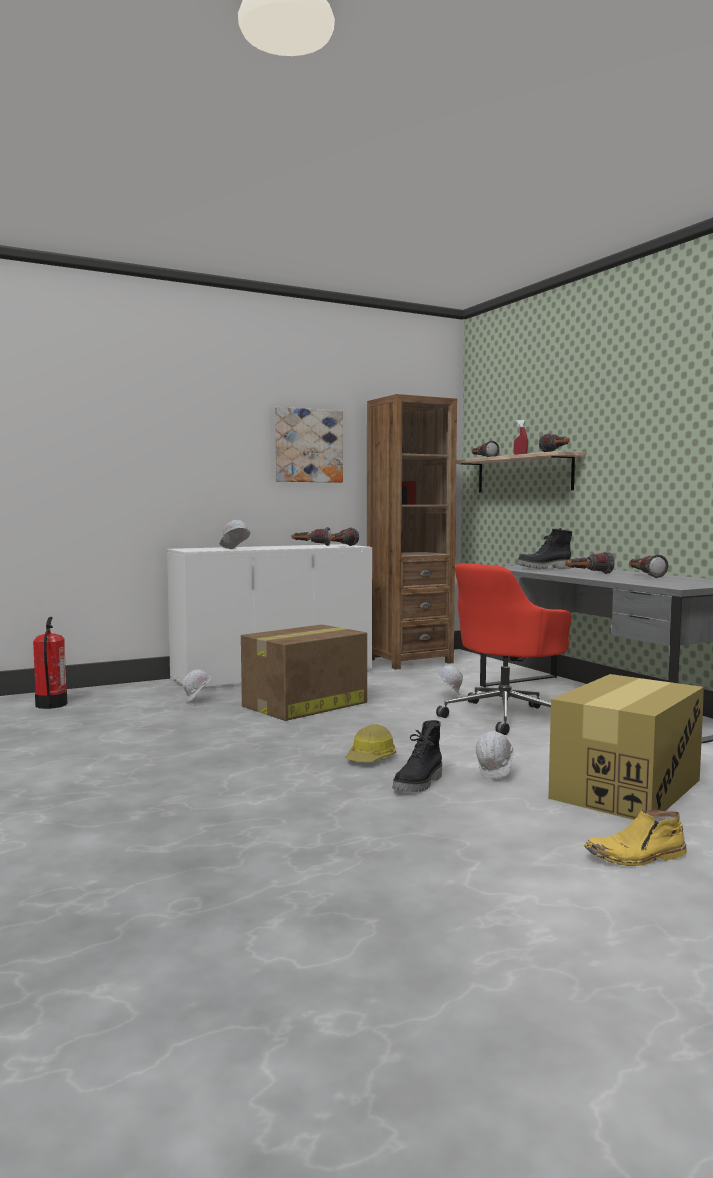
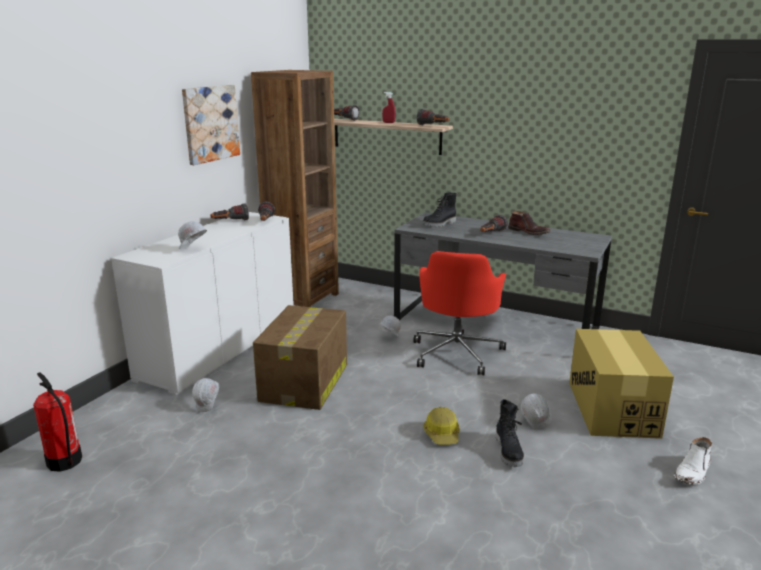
camera: 35 degrees left, 15 degrees up
yellow boot [584,809,687,866] -> white boot [674,437,712,485]
flashlight [629,554,668,578] -> brown boot [508,211,551,235]

